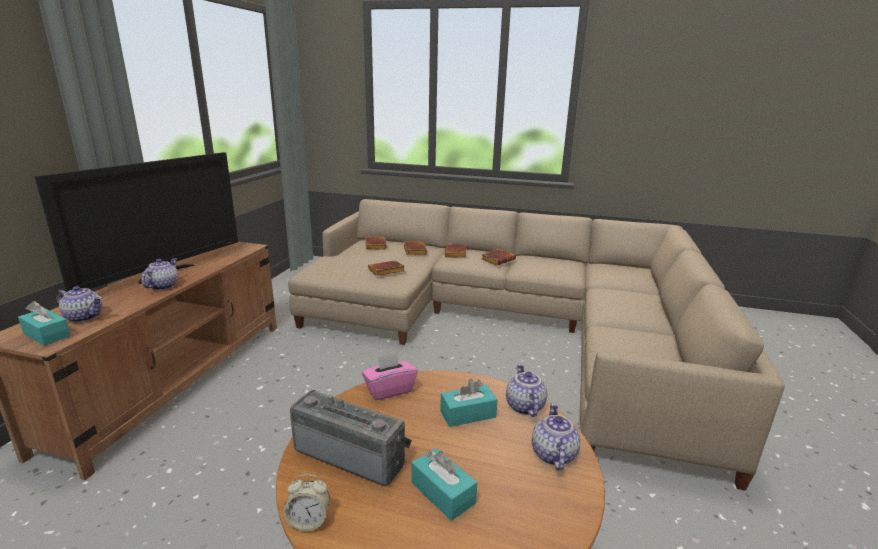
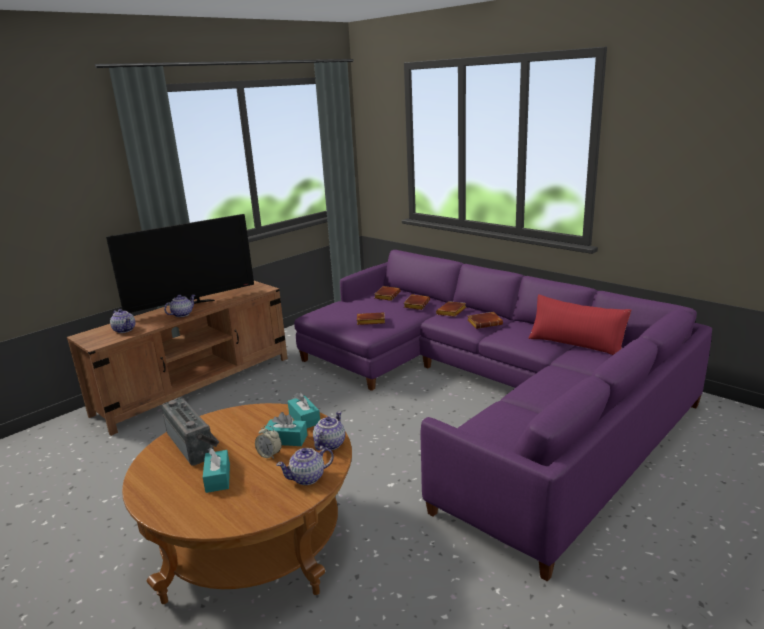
camera: 30 degrees right, 0 degrees up
turquoise tissue box [18,301,71,346] -> turquoise tissue box moved to [288,392,320,428]
alarm clock [283,474,330,531] -> alarm clock moved to [255,425,282,459]
beige sofa [288,199,785,491] -> purple sofa [294,250,712,582]
pink tissue box [362,353,418,400] -> none
teapot [532,403,581,471] -> teapot turned 150 degrees counterclockwise [276,448,334,485]
none -> red pillow [528,294,631,355]

